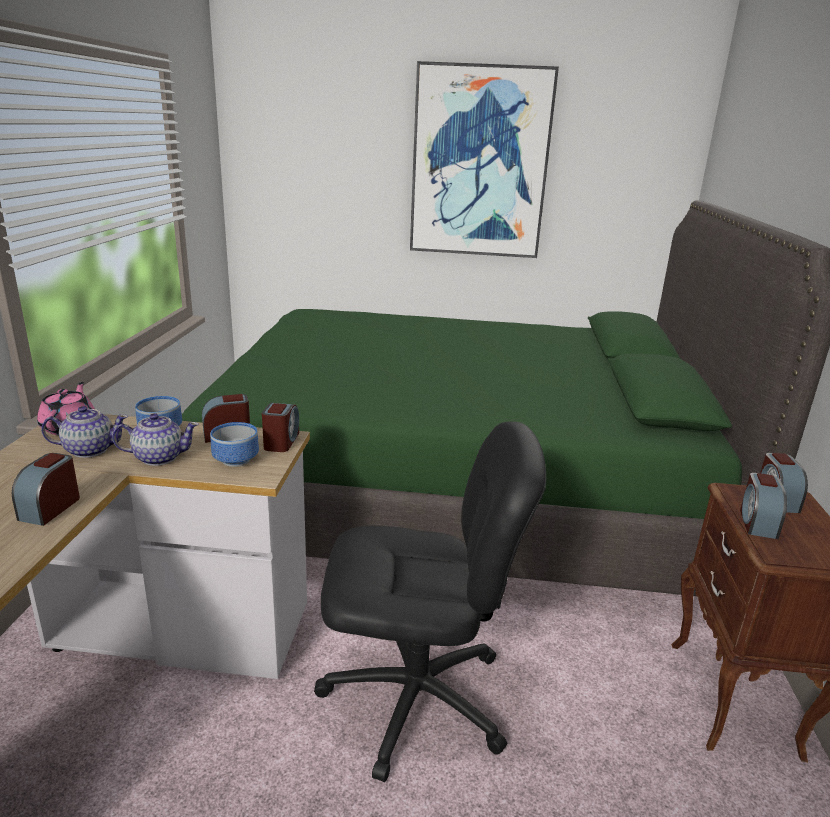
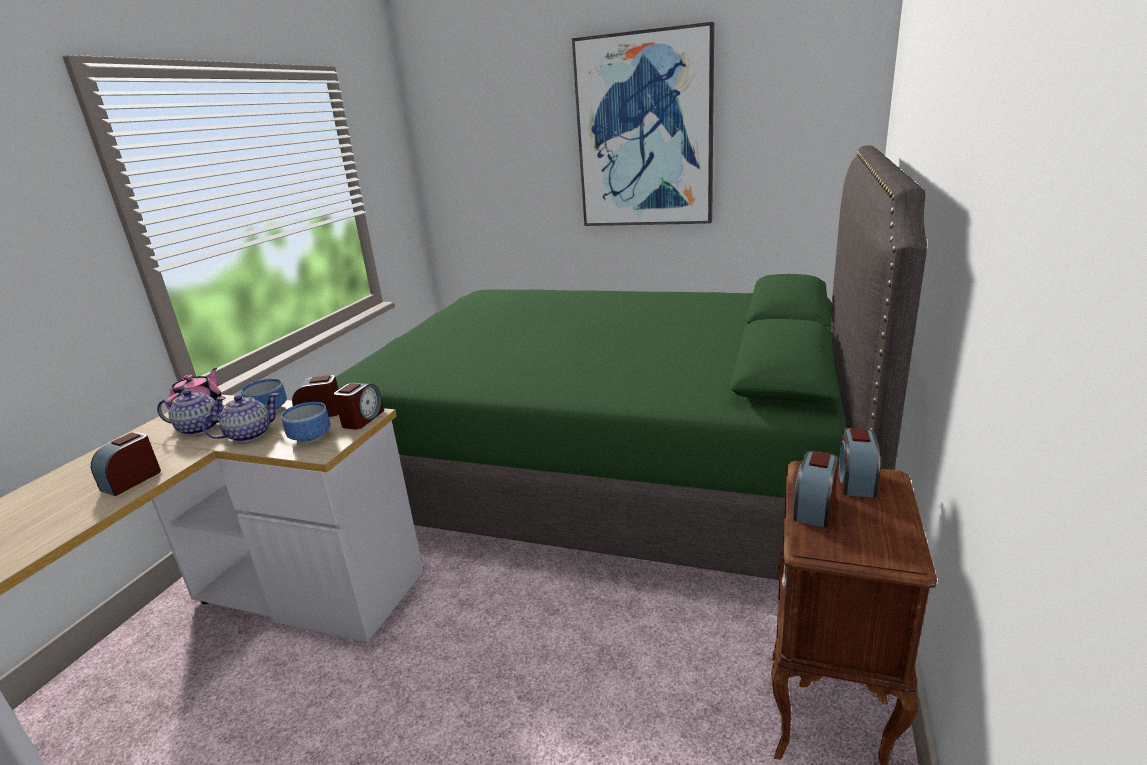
camera: 15 degrees right, 0 degrees up
teapot [112,413,199,466] -> teapot turned 45 degrees counterclockwise [202,393,279,442]
black office chair [314,421,546,782] -> none

